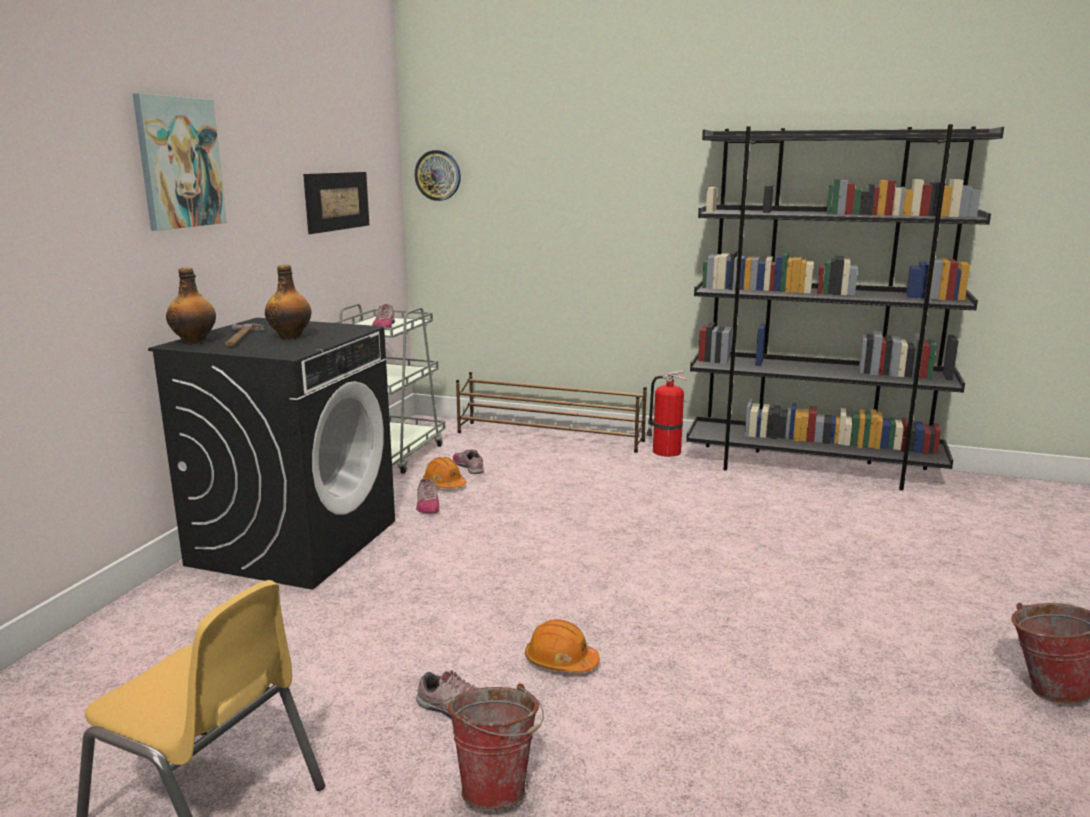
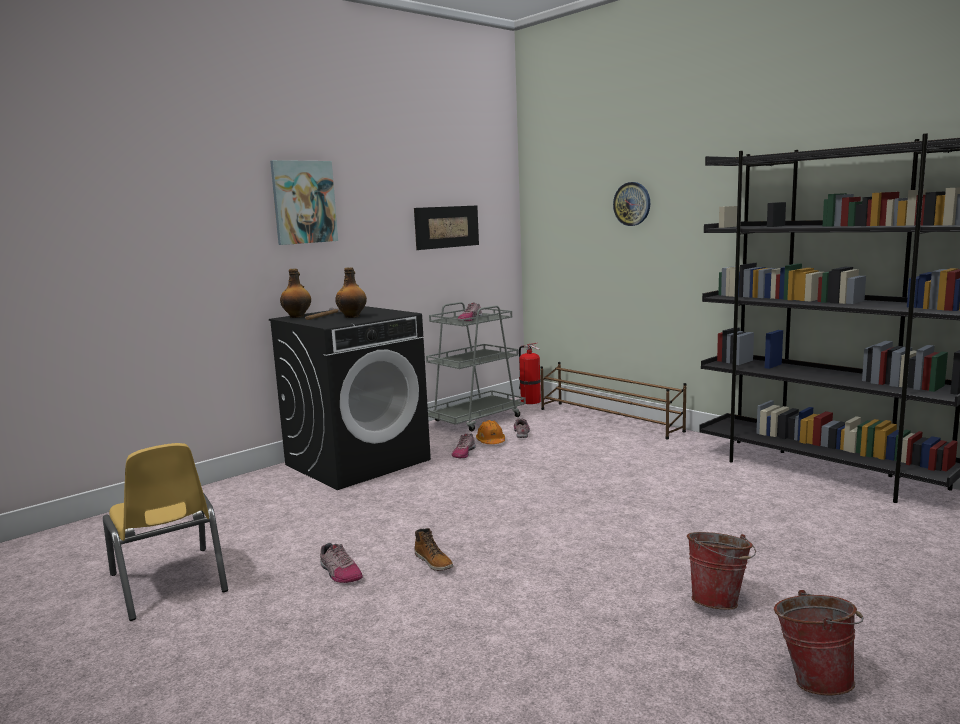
camera: 30 degrees right, 5 degrees down
wall clock [415,150,461,201] -> wall clock moved to [613,182,650,226]
bucket [448,683,544,809] -> bucket moved to [687,532,756,610]
orange hard hat [525,619,600,673] -> boot [414,528,453,571]
fire extinguisher [646,370,687,457] -> fire extinguisher moved to [519,343,541,404]

